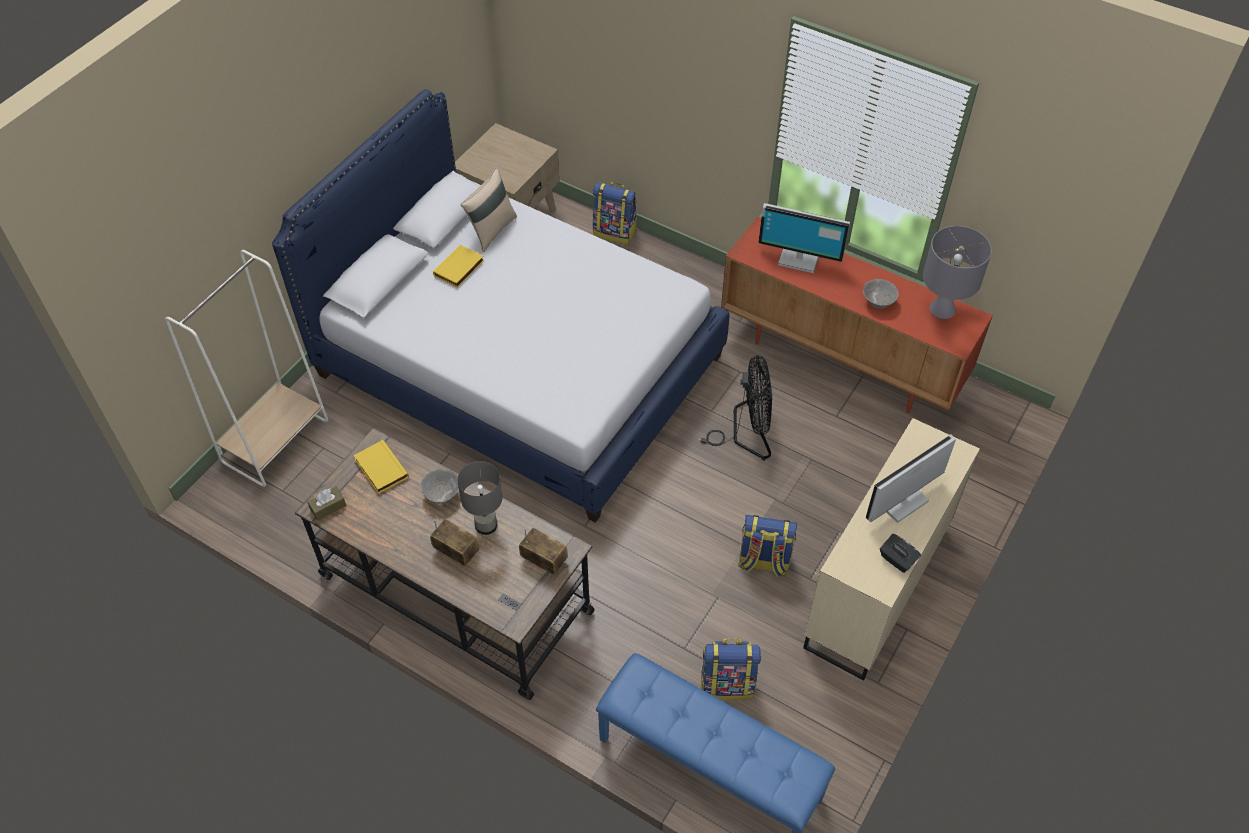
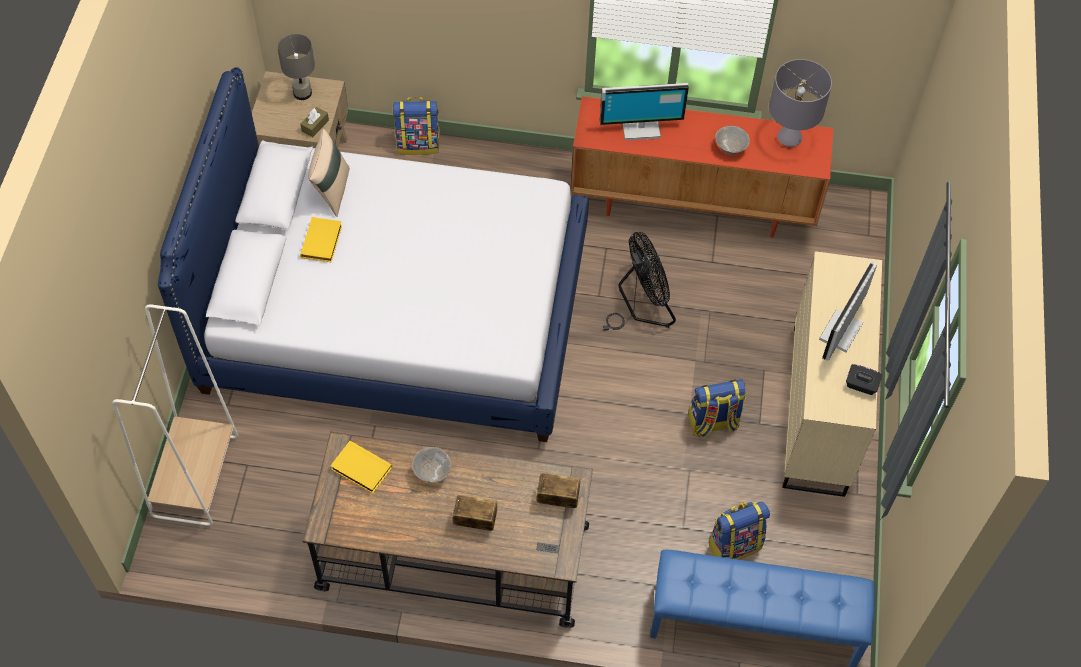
camera: 25 degrees left, 5 degrees up
brown tissue box [307,487,346,521] -> brown tissue box moved to [300,107,329,137]
grey table lamp [457,461,503,535] -> grey table lamp moved to [278,34,315,100]

